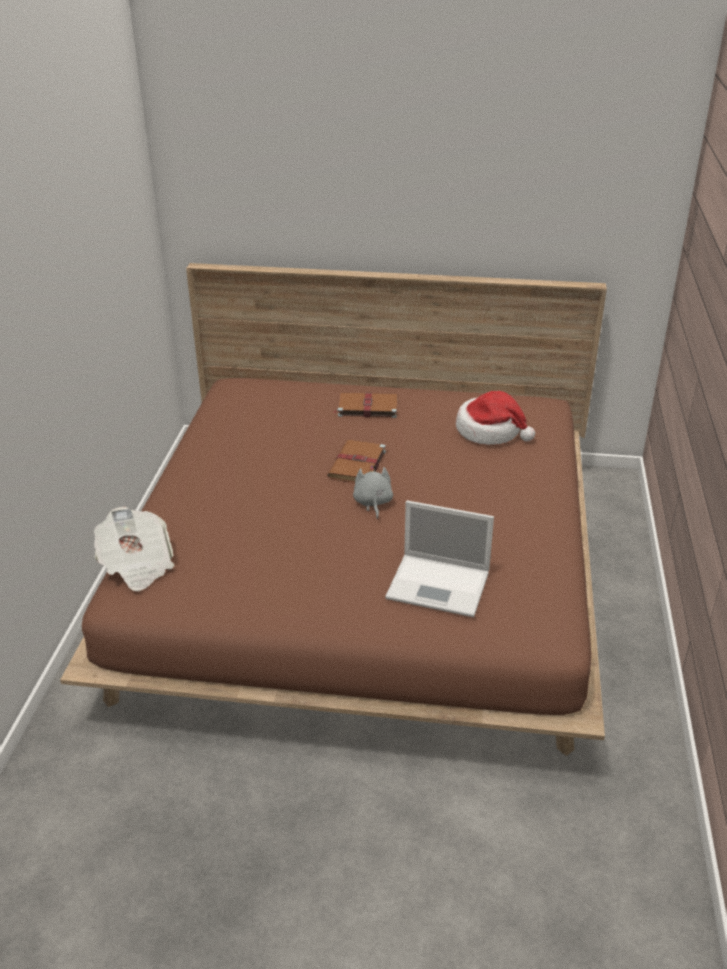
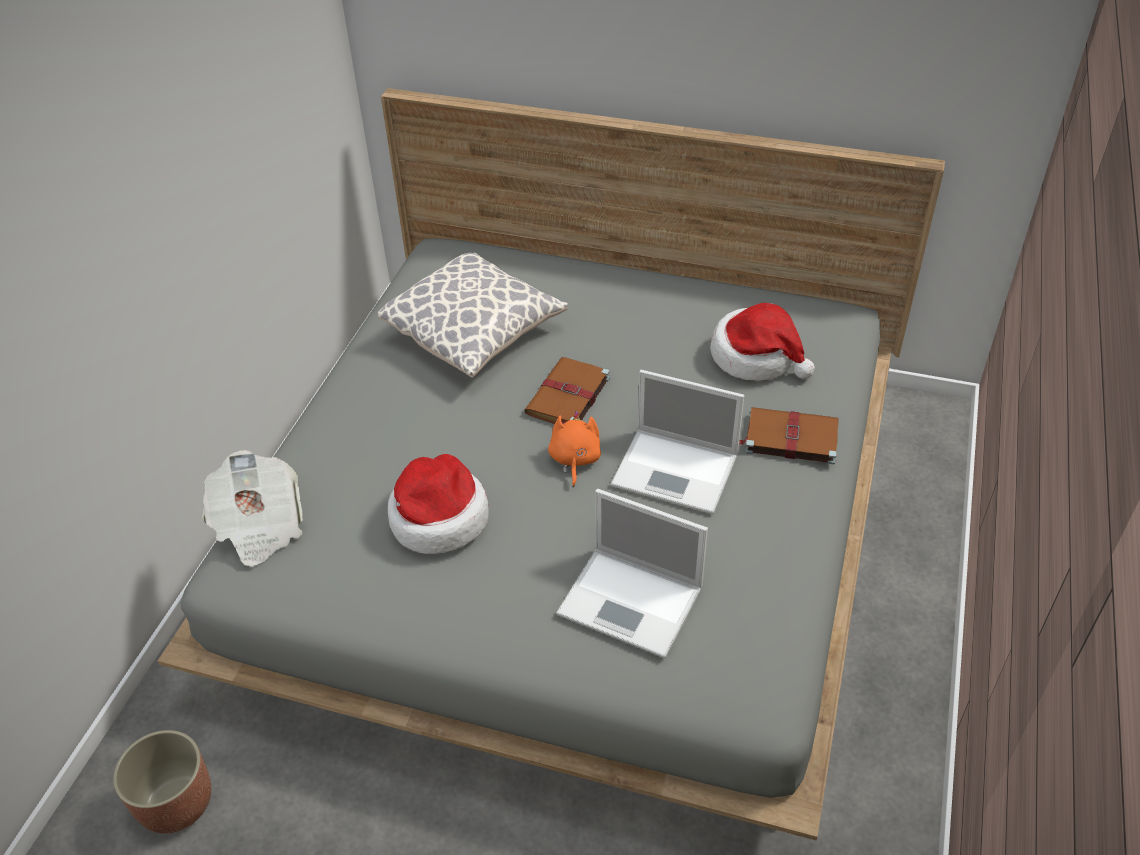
camera: 10 degrees right, 10 degrees up
brown bed [60,263,607,756] -> grey bed [158,88,945,841]
brown book [333,393,397,418] -> brown book moved to [739,407,839,464]
grey plush toy [353,465,393,519] -> orange plush toy [548,411,601,487]
none -> planter [113,730,211,833]
none -> pillow [378,253,568,378]
none -> hat [388,454,489,554]
none -> laptop [611,370,744,514]

